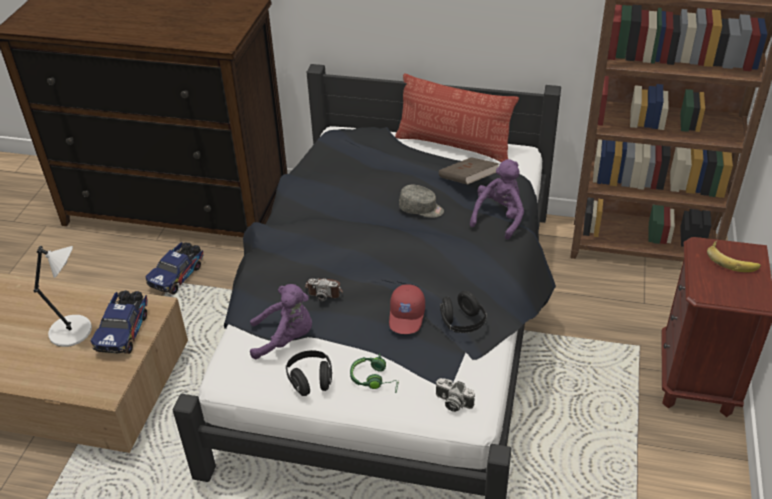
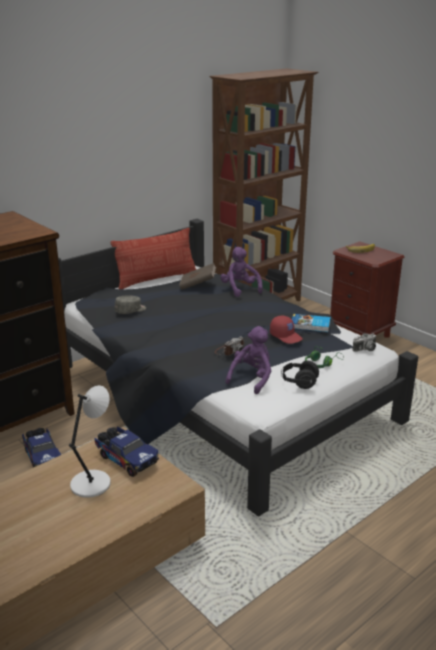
camera: 55 degrees left, 15 degrees down
grey cap [399,185,444,218] -> grey cap moved to [115,295,146,314]
black headphones [440,291,487,333] -> book [292,314,331,332]

